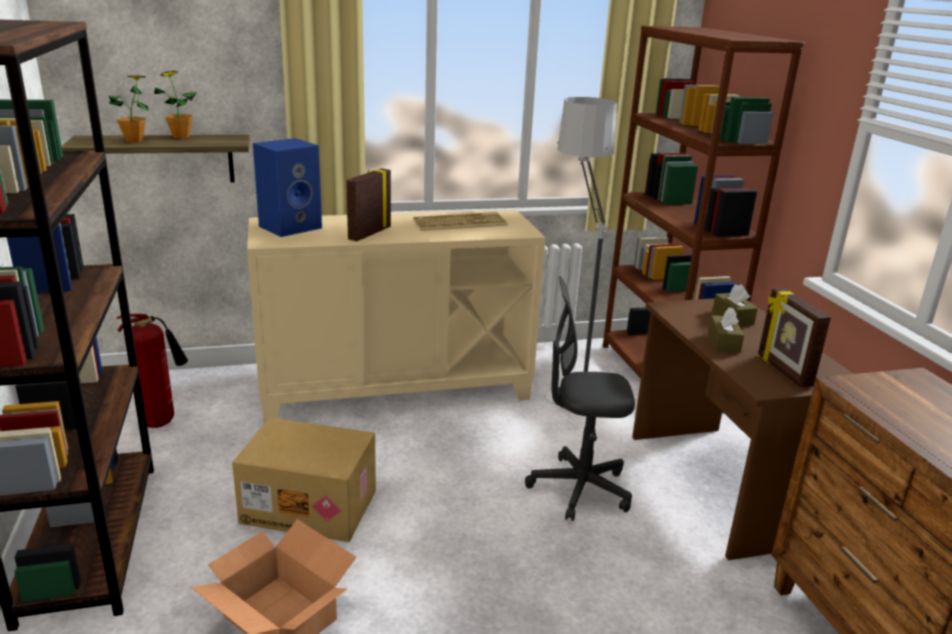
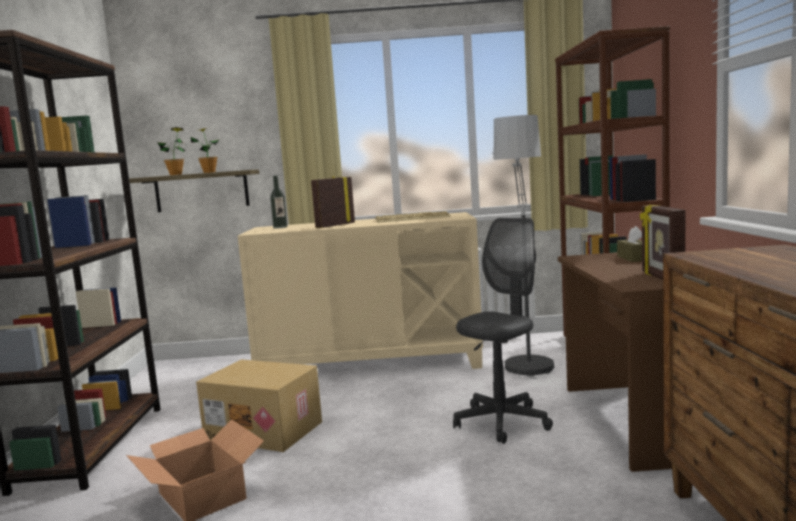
camera: 15 degrees right, 15 degrees down
fire extinguisher [116,314,188,428] -> none
blue speaker [253,138,322,237] -> bottle [270,176,287,229]
grey office chair [525,276,635,521] -> grey office chair turned 120 degrees clockwise [453,218,553,444]
brown tissue box [708,307,744,353] -> none

